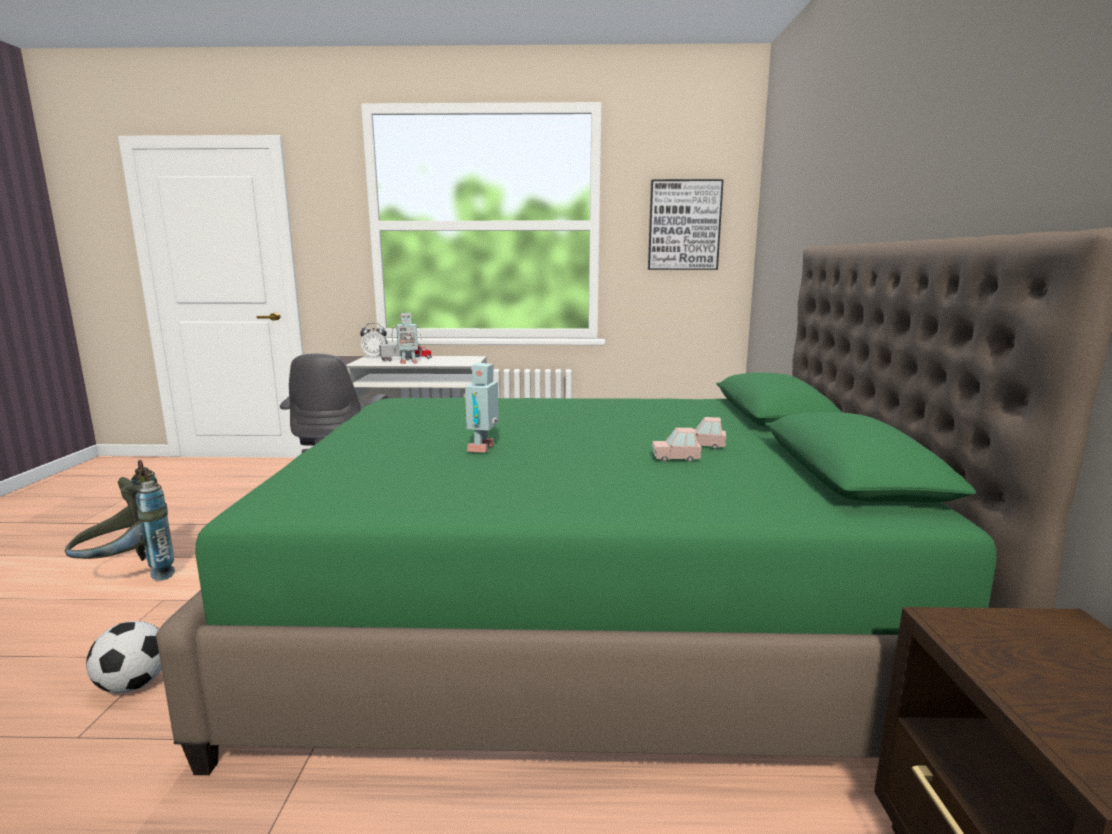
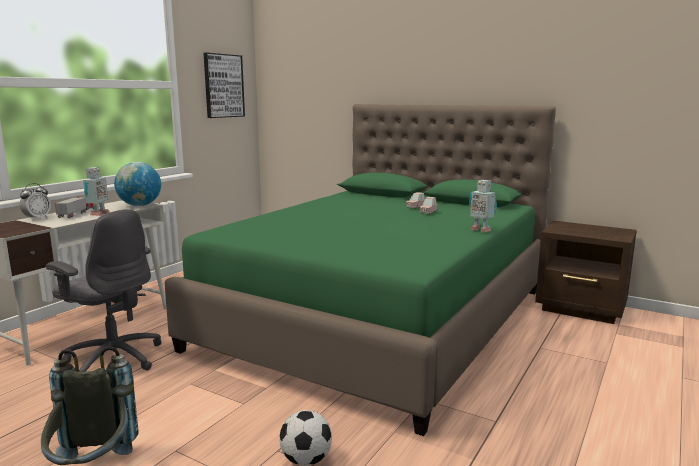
camera: 60 degrees left, 0 degrees up
toy robot [465,363,499,453] -> toy robot moved to [469,180,497,233]
none -> globe [114,162,161,206]

